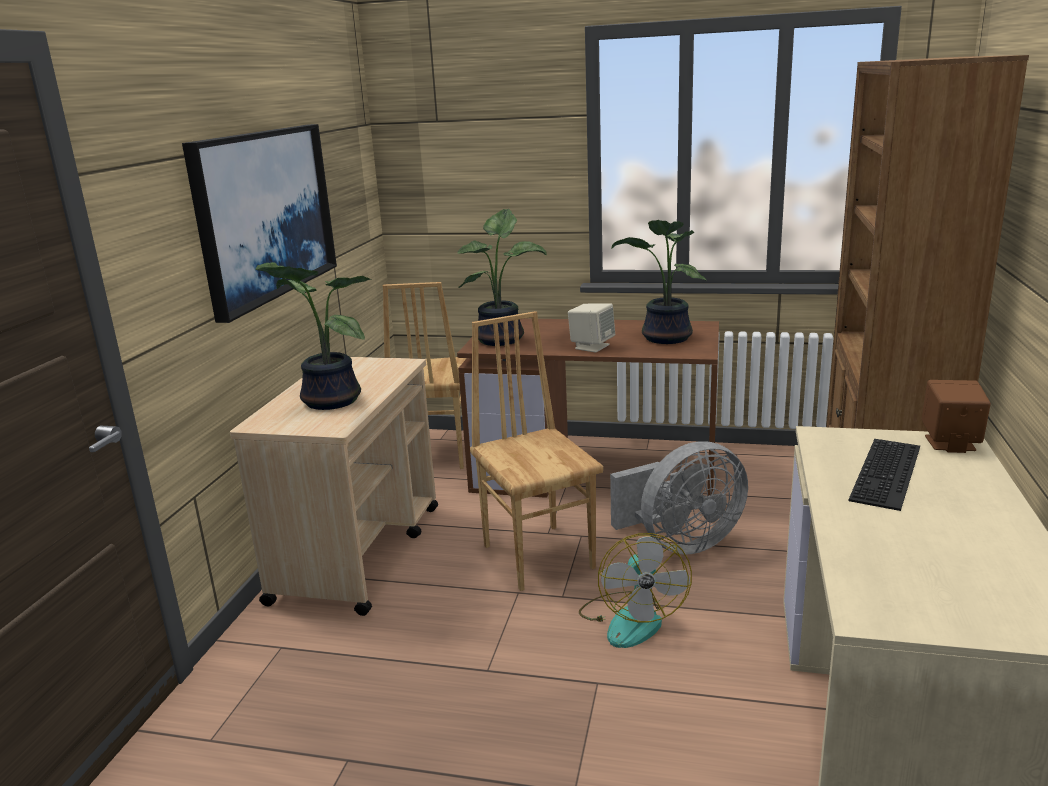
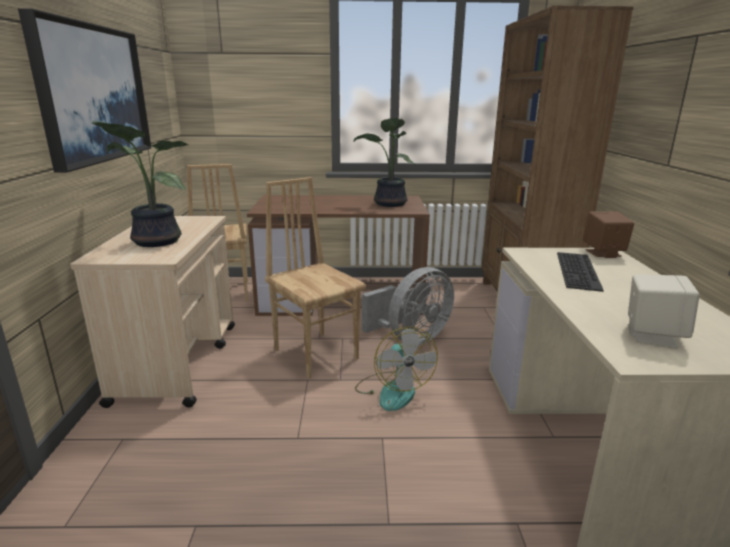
camera: 15 degrees left, 0 degrees up
potted plant [457,209,547,346] -> none
beige speaker [568,303,615,353] -> beige speaker moved to [628,275,700,348]

